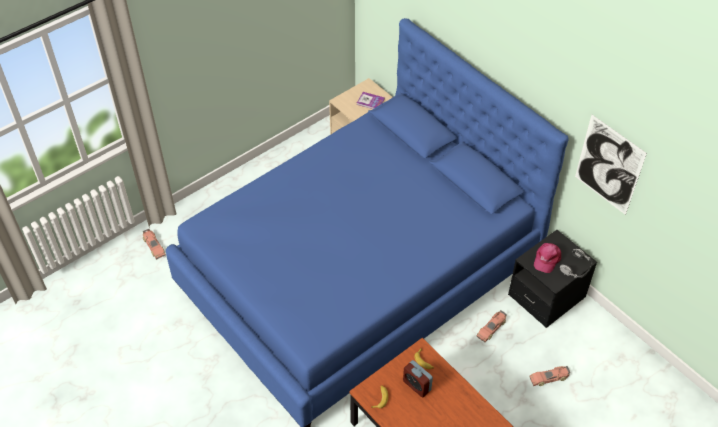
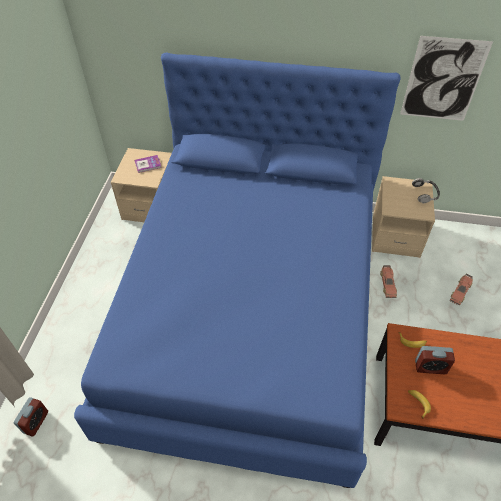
camera: 40 degrees left, 0 degrees up
toy car [143,229,166,259] -> alarm clock [14,397,48,437]
black nightstand [508,230,597,328] -> beige nightstand [372,176,435,258]
pink cap [534,243,561,273] -> none

